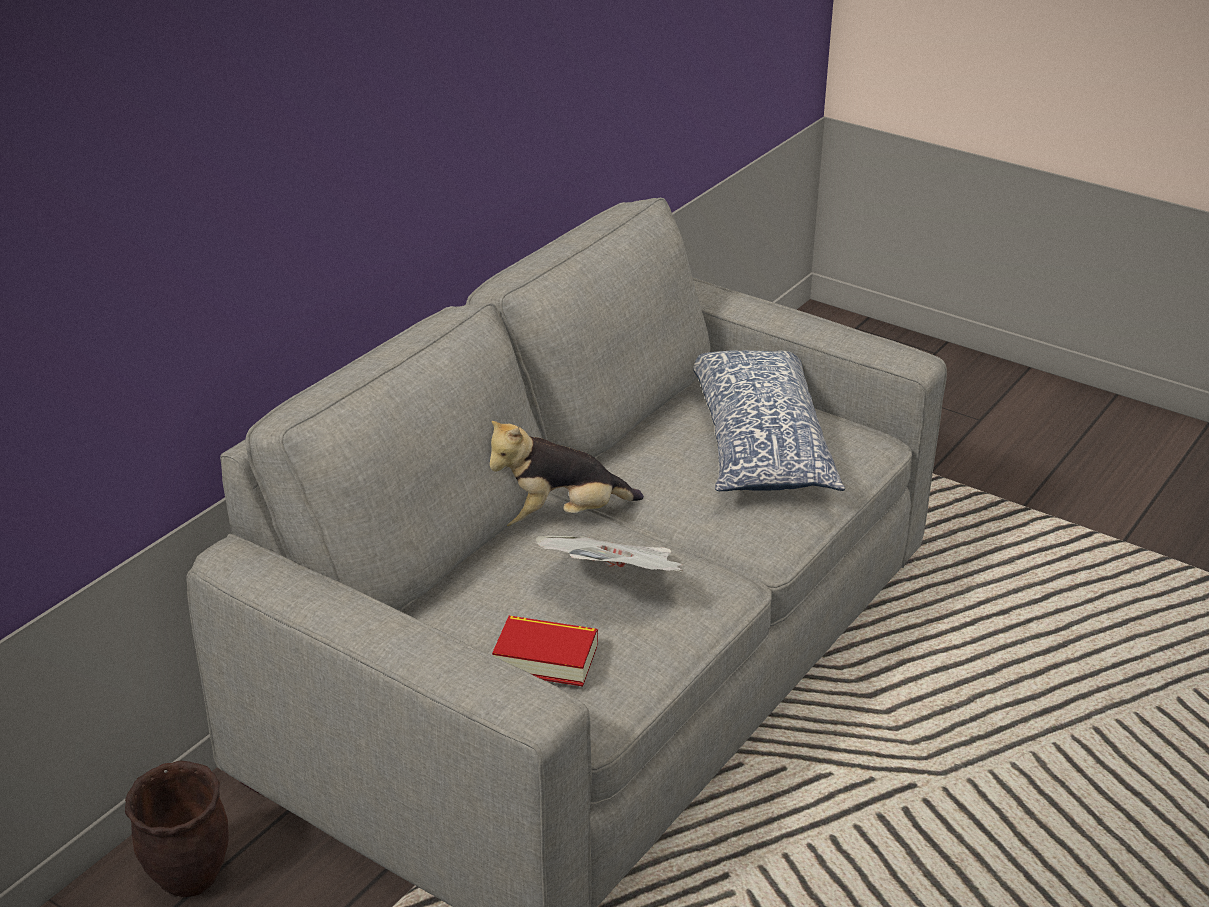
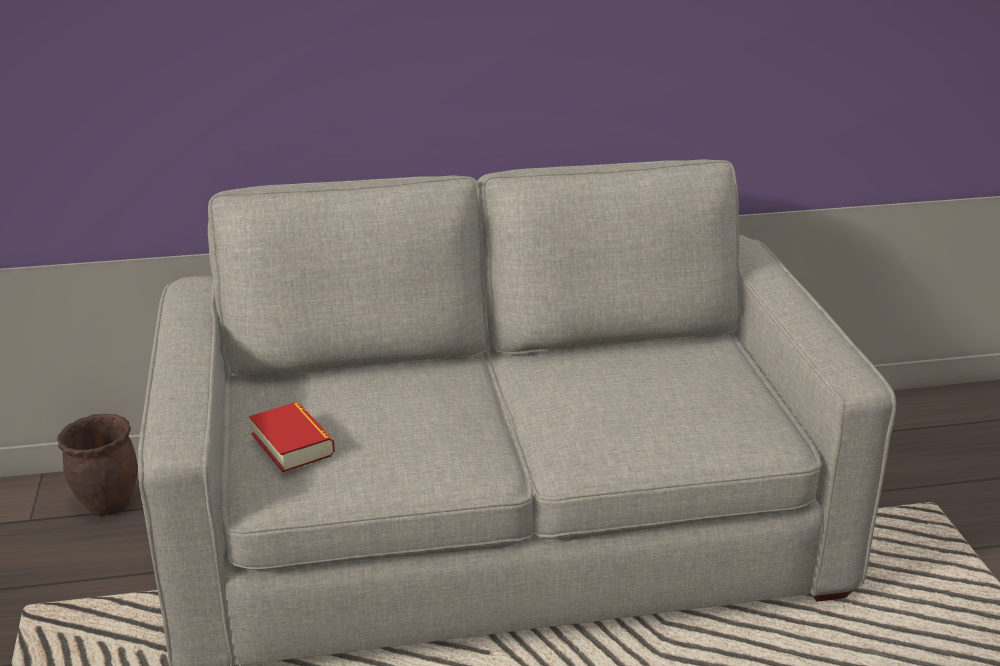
camera: 45 degrees right, 5 degrees down
plush toy [490,421,644,526] -> none
newspaper [536,536,682,572] -> none
pillow [693,350,845,491] -> none

